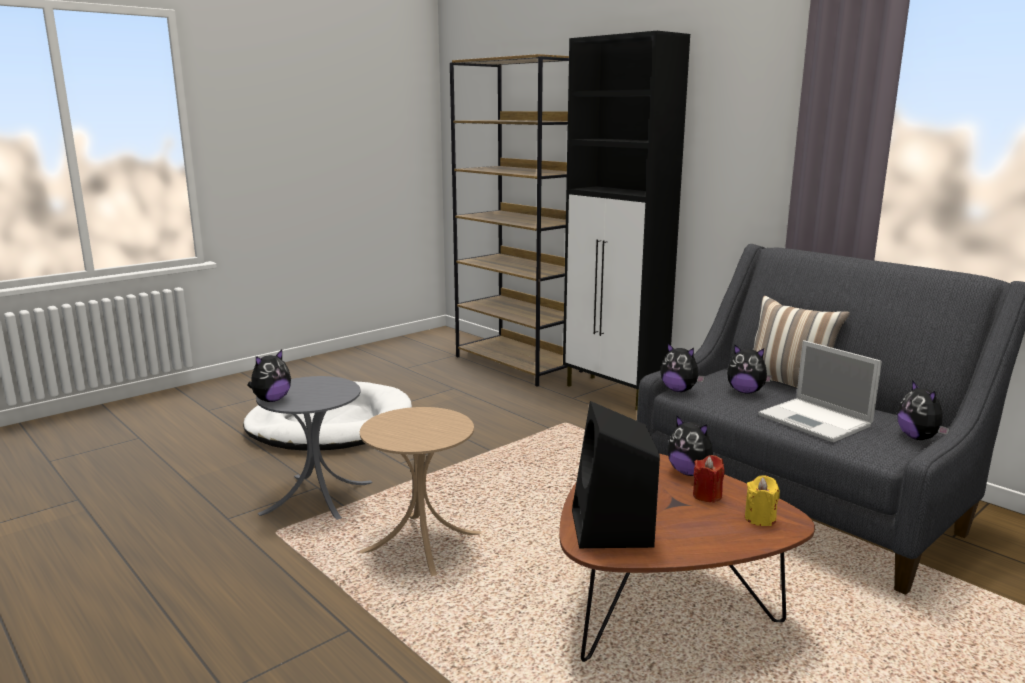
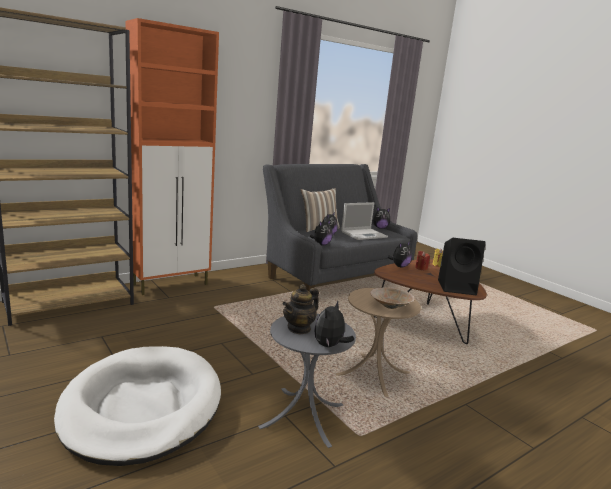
camera: 85 degrees left, 0 degrees up
plush toy [247,350,291,402] -> plush toy turned 105 degrees counterclockwise [315,301,354,347]
black cabinet [563,31,690,410] -> orange cabinet [125,18,219,295]
none -> teapot [283,284,319,334]
none -> beige bowl [370,287,415,309]

